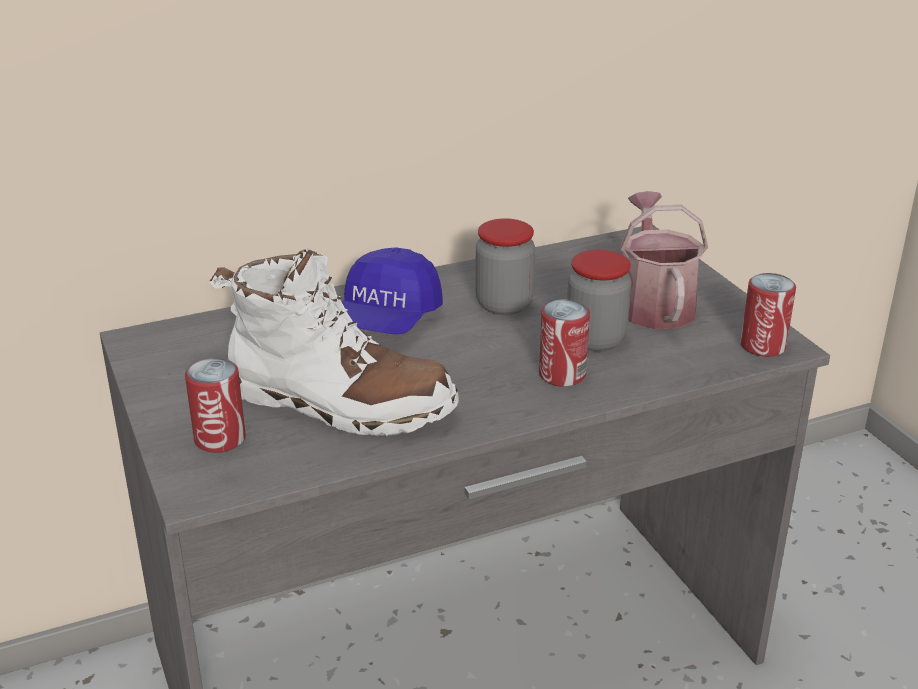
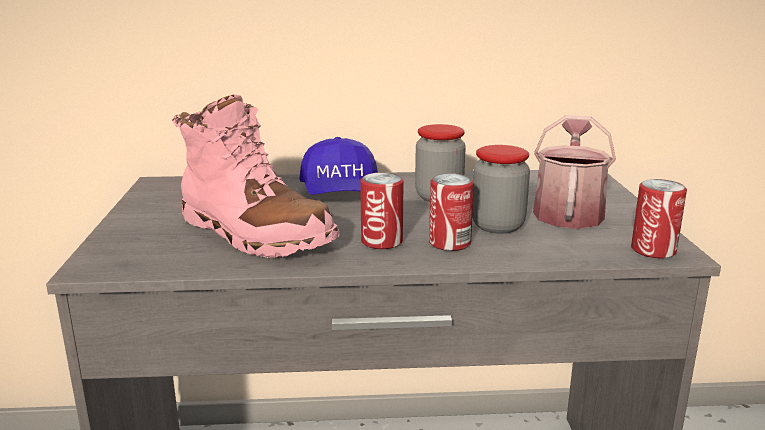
camera: 20 degrees right, 10 degrees down
can [185,358,246,453] -> can moved to [360,172,404,249]
white boot [209,246,459,436] -> pink boot [172,94,340,258]
blue cap [342,247,443,334] -> blue cap turned 45 degrees counterclockwise [299,137,378,195]

